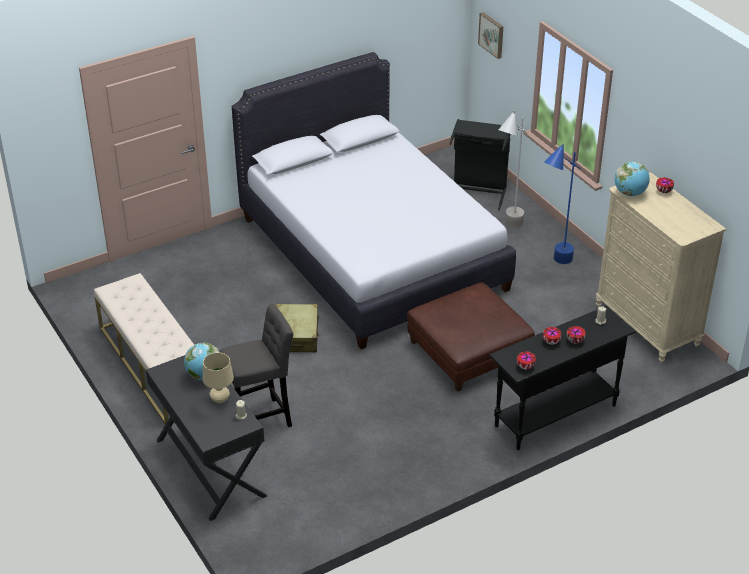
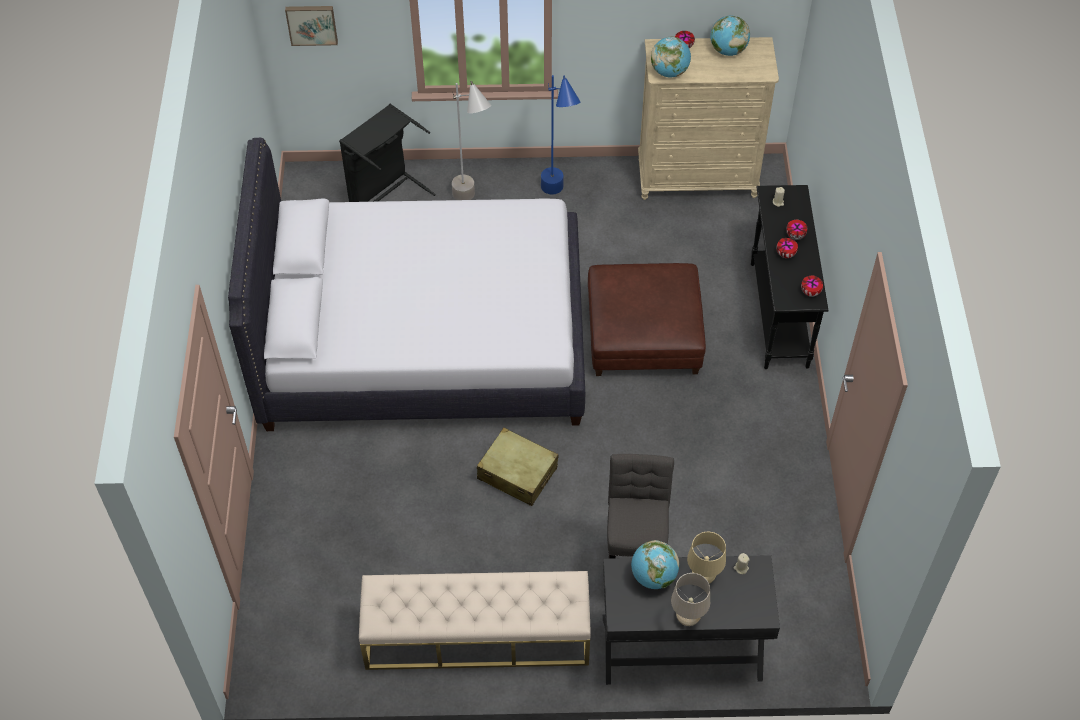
camera: 60 degrees left, 15 degrees up
none -> beige table lamp [671,573,710,626]
none -> globe [710,16,750,56]

